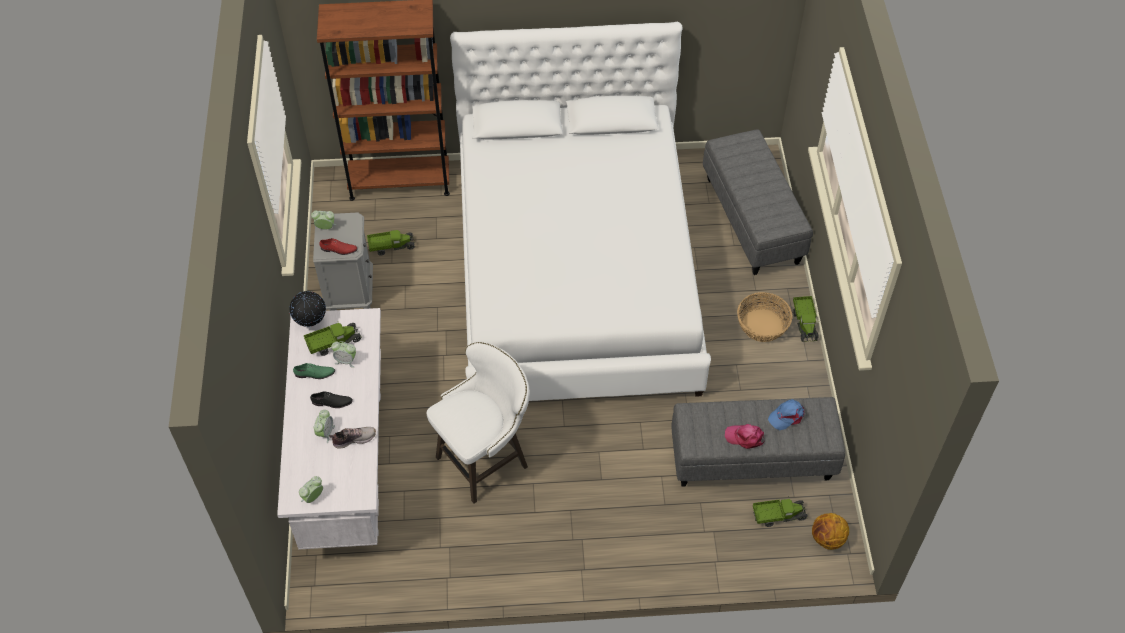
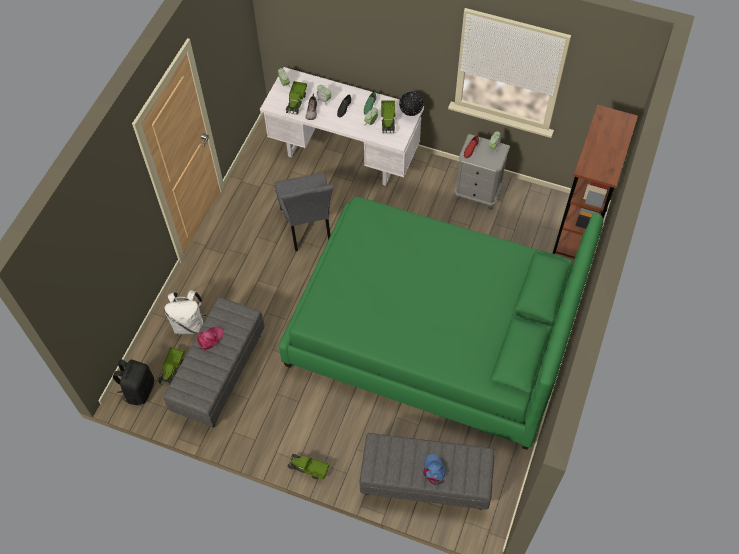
camera: 115 degrees right, 5 degrees up
toy truck [367,230,415,256] -> toy truck moved to [286,81,307,115]
white stool [427,341,530,504] -> grey chair [275,173,333,251]
white bed [450,22,711,401] -> green bed [279,197,603,450]
basket [737,292,793,342] -> none
blue cap [768,399,804,430] -> blue cap moved to [423,454,446,485]
basketball [812,513,849,550] -> black backpack [113,359,154,405]
none -> white backpack [165,290,206,335]

